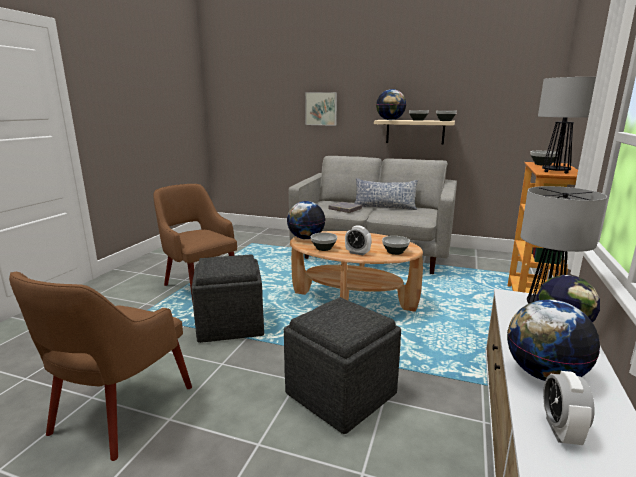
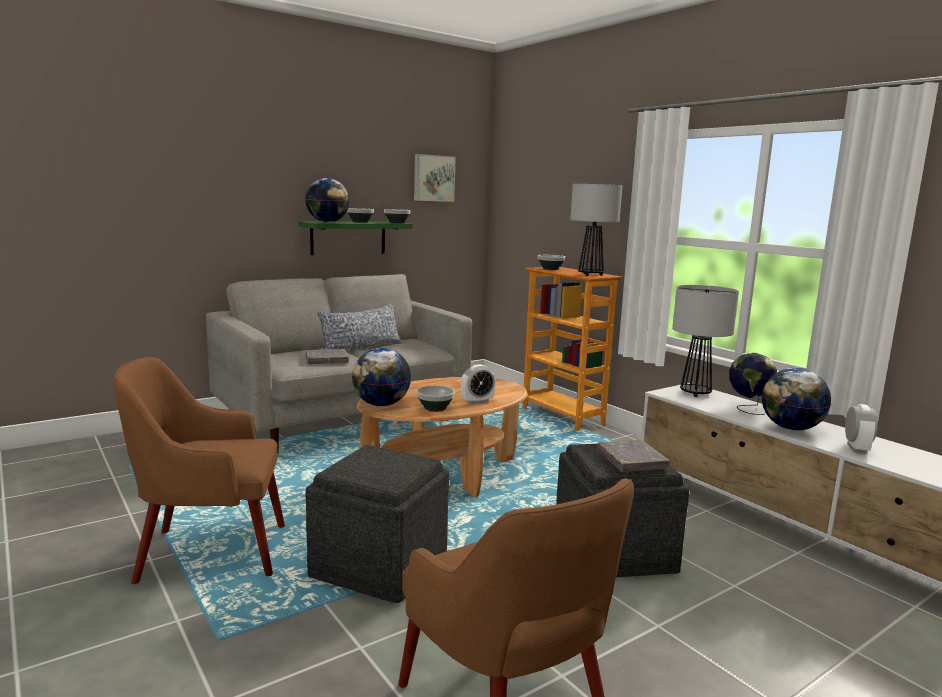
camera: 55 degrees left, 5 degrees down
picture [305,92,337,126] -> picture moved to [414,154,456,202]
beige shelf [374,120,455,145] -> green shelf [298,221,413,255]
bowl [382,236,410,255] -> none
alarm clock [543,371,595,445] -> alarm clock turned 120 degrees counterclockwise [845,404,878,454]
none -> grey book [597,440,670,472]

